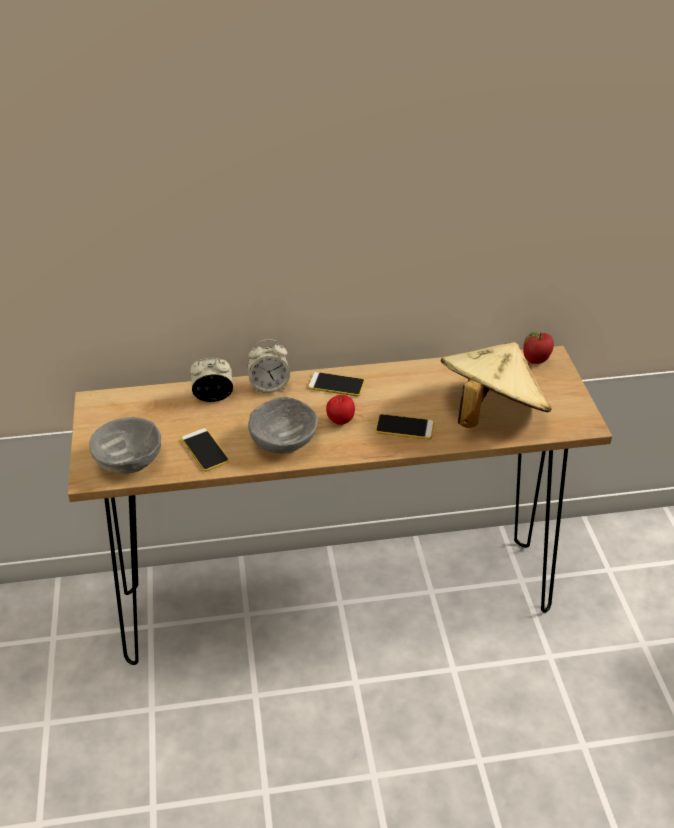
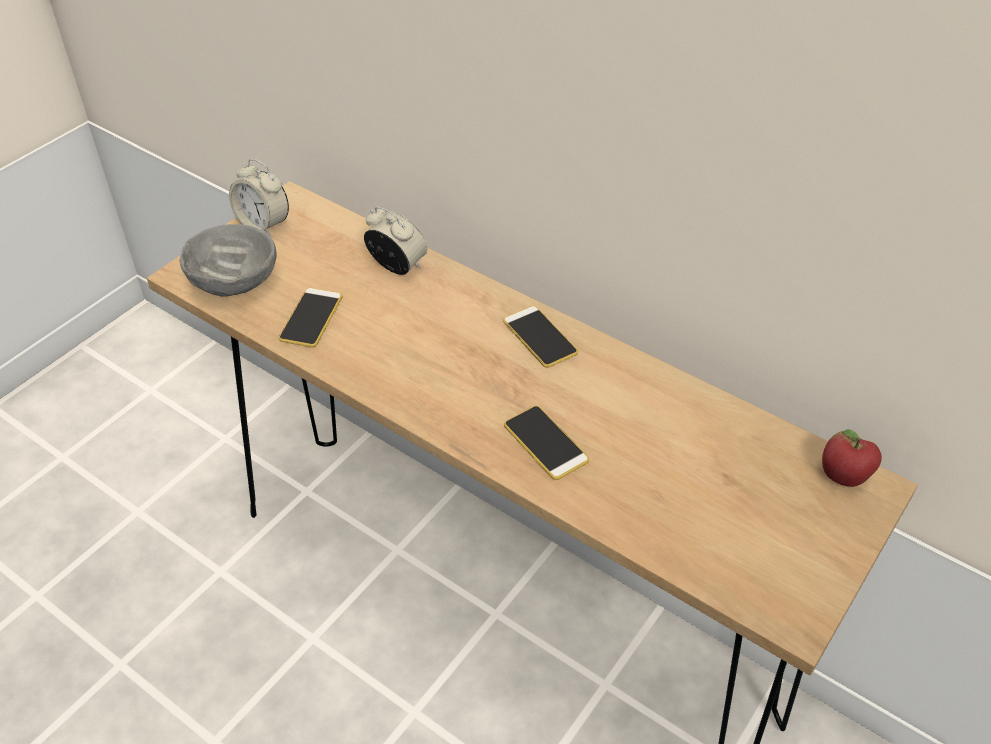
camera: 45 degrees right, 5 degrees up
alarm clock [248,339,290,393] -> alarm clock moved to [229,159,289,237]
grey bowl [248,397,318,454] -> none
apple [326,395,355,425] -> none
beige hat [441,342,552,428] -> none

